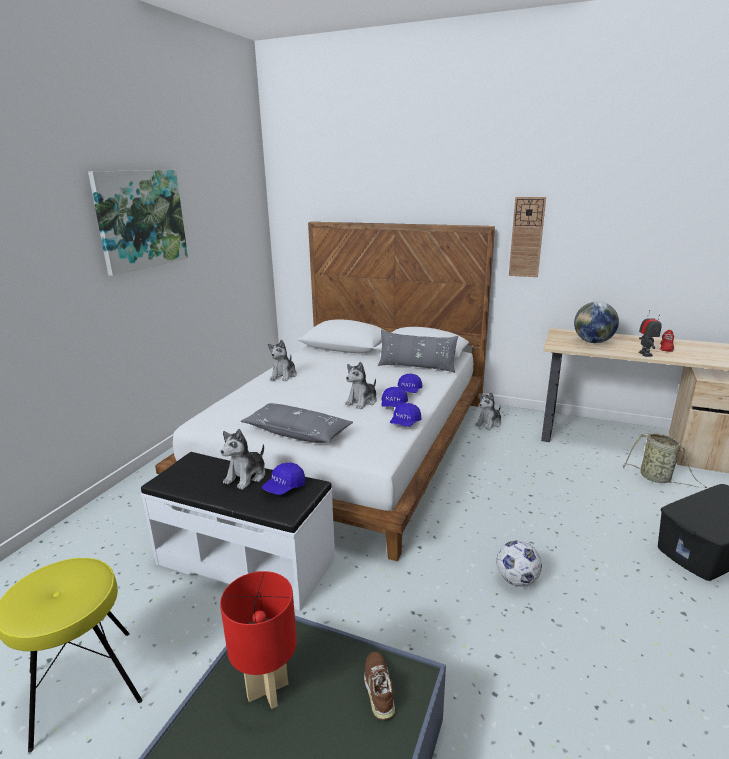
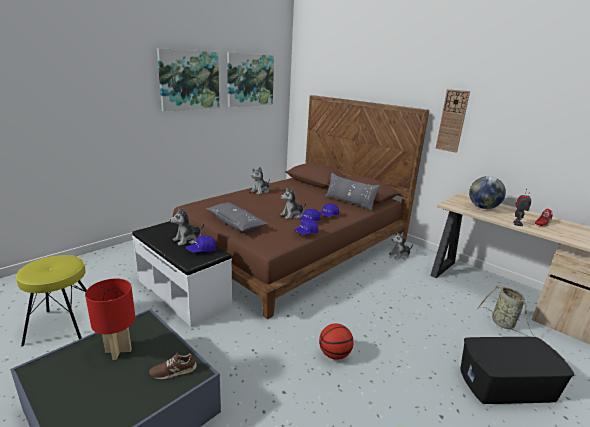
camera: 20 degrees right, 0 degrees up
white bed [155,222,495,561] -> brown bed [173,95,429,319]
brown shoe [364,652,395,720] -> brown shoe turned 120 degrees counterclockwise [149,353,197,380]
football [496,540,542,587] -> basketball [319,323,354,360]
none -> picture [227,52,274,107]

